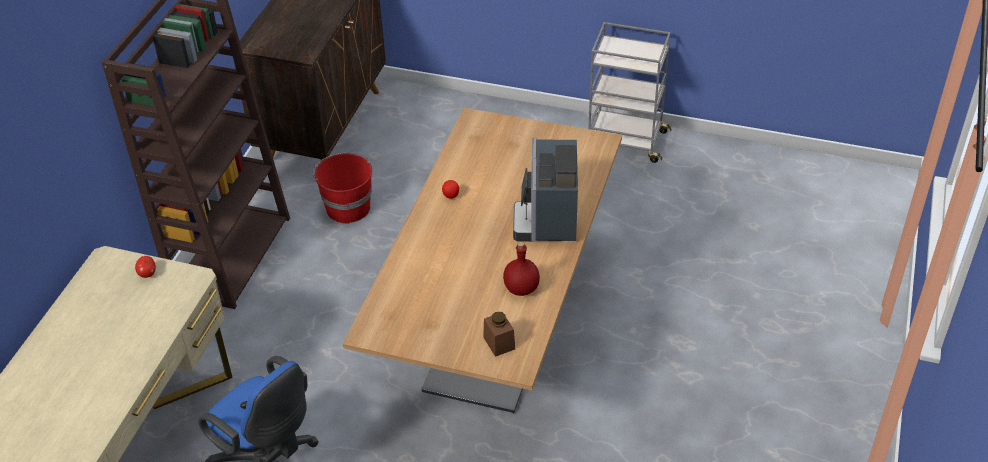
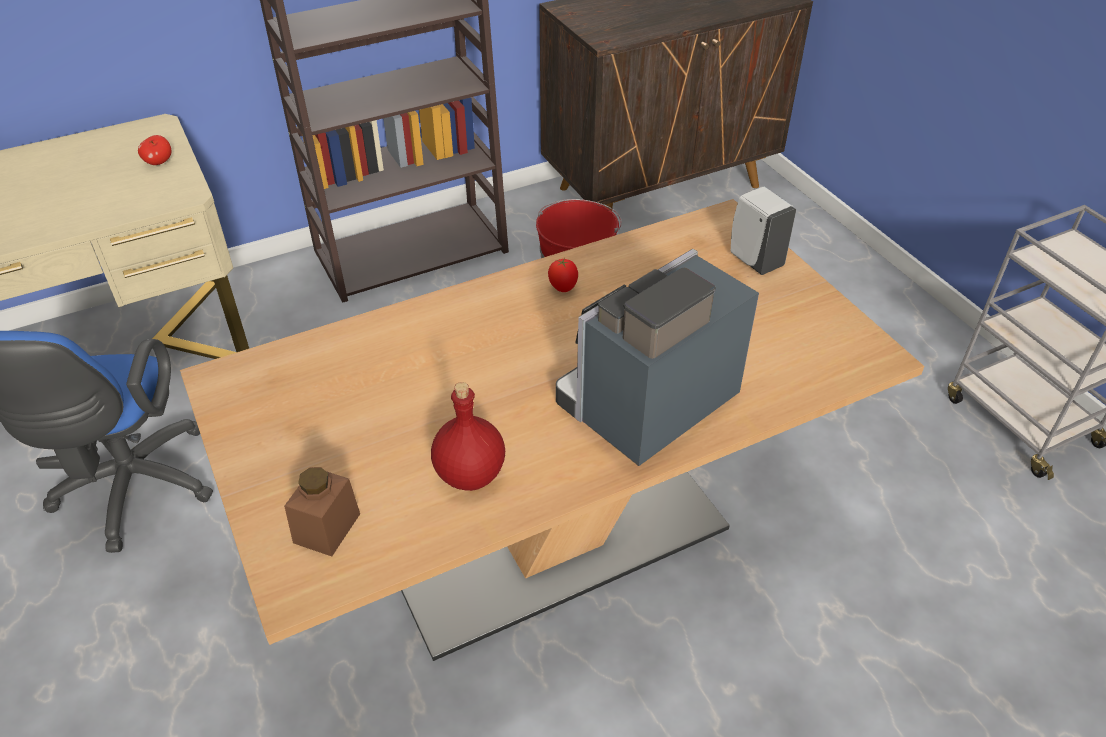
camera: 45 degrees right, 0 degrees up
none -> white soap dispenser [731,187,796,275]

